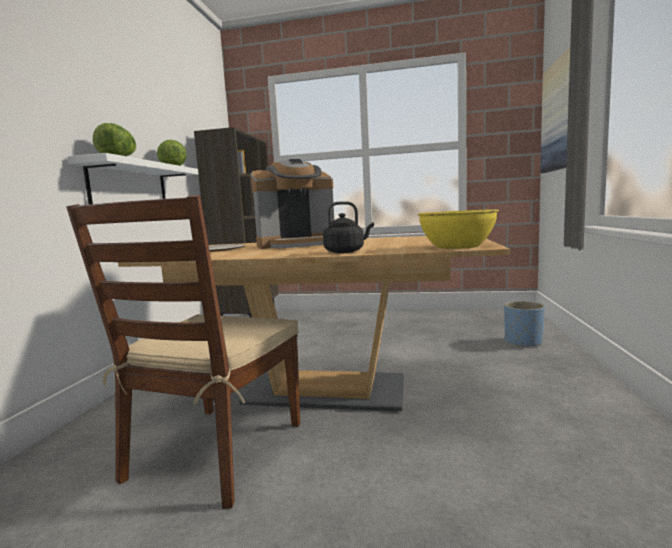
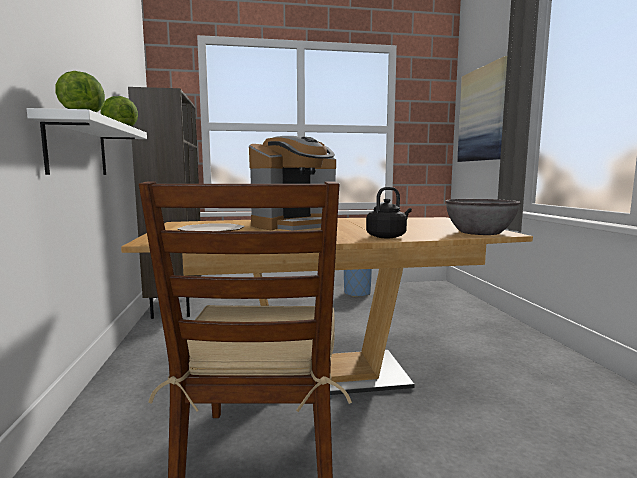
camera: 20 degrees left, 0 degrees up
yellow bowl [418,209,499,249] -> grey bowl [445,199,521,235]
blue planter [504,301,545,347] -> blue planter moved to [344,269,372,297]

